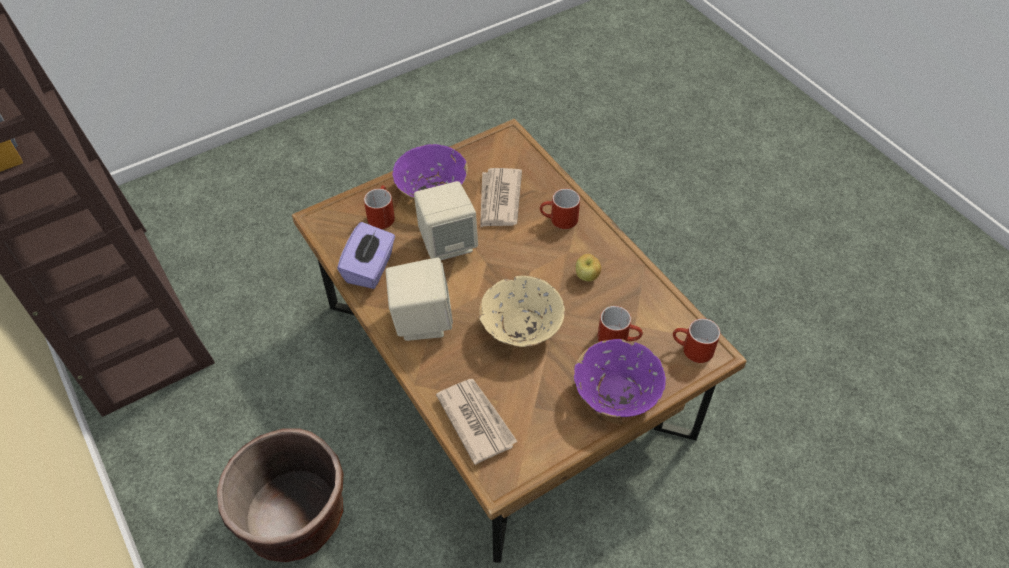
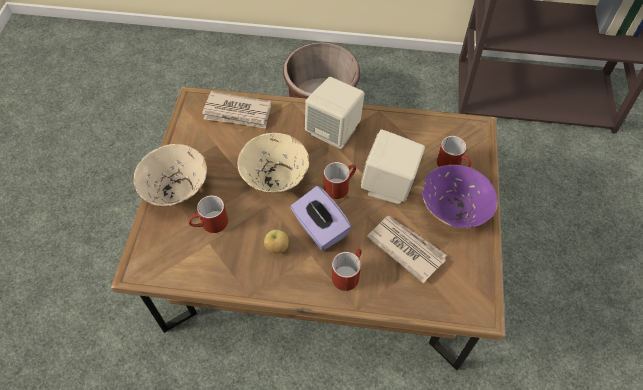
camera: 130 degrees right, 5 degrees up
purple tissue box [337,222,395,289] -> purple tissue box moved to [290,186,352,251]
purple bowl [574,339,666,417] -> beige bowl [134,144,207,207]
red mug [673,318,720,363] -> red mug moved to [324,162,356,199]

